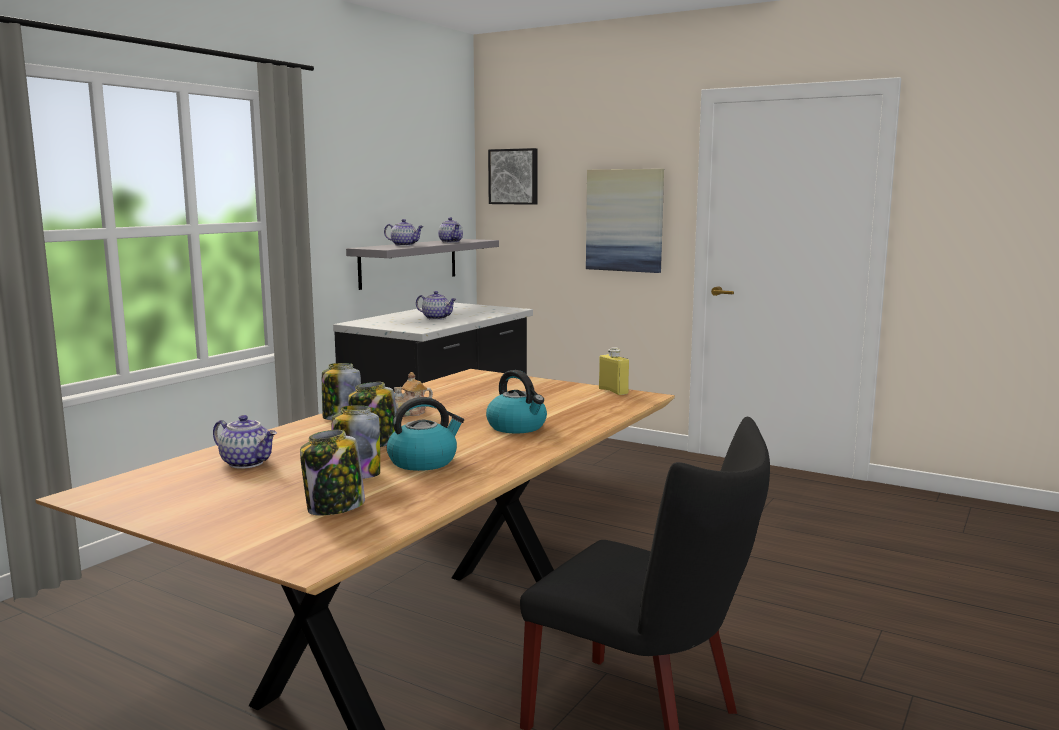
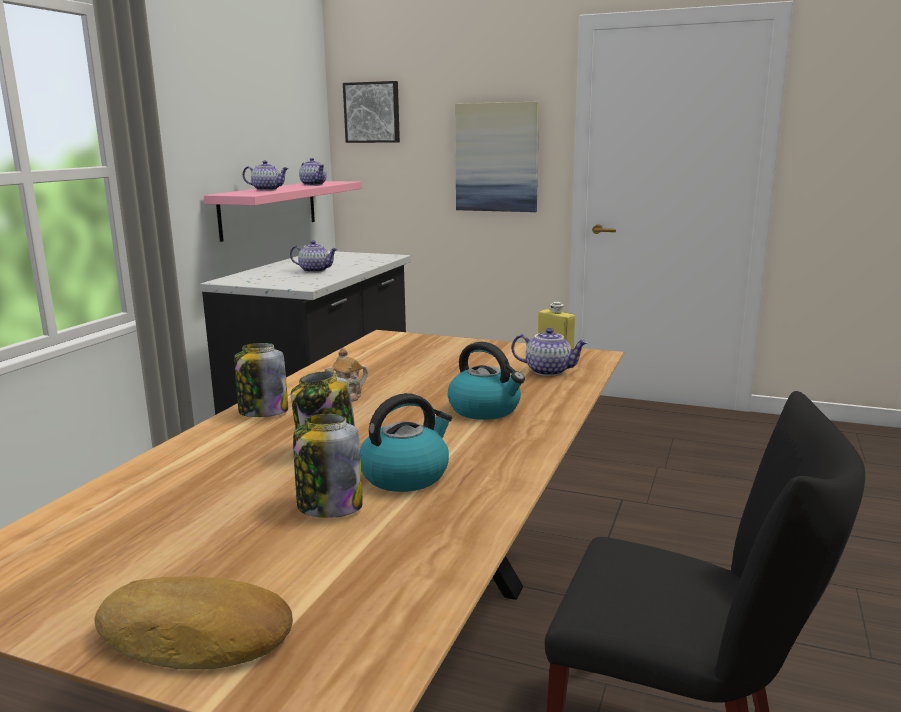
camera: 10 degrees left, 5 degrees up
teapot [213,415,277,468] -> teapot moved to [511,328,588,376]
jar [300,430,365,516] -> none
grey shelf [346,239,499,290] -> pink shelf [204,181,362,242]
none -> bread [94,576,293,669]

